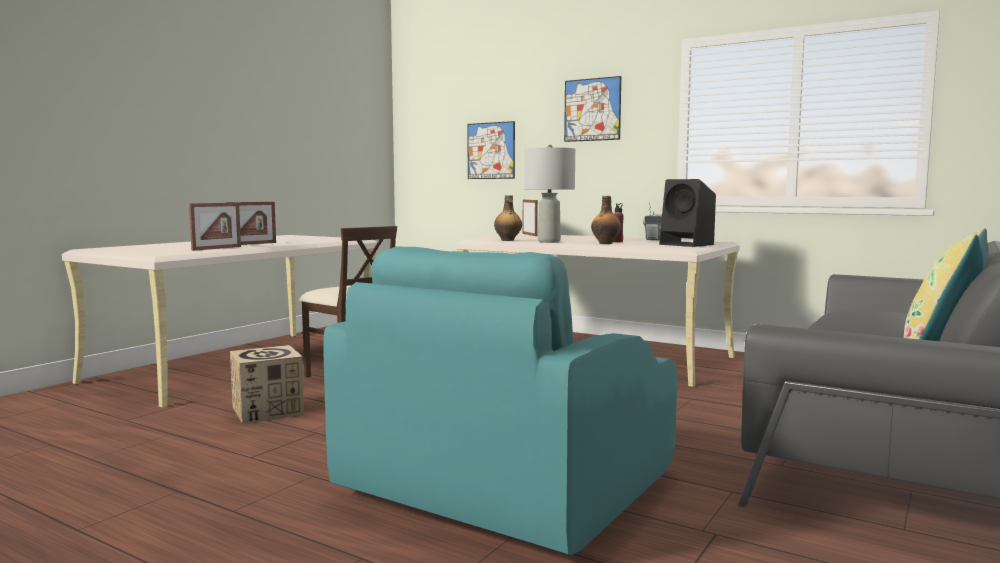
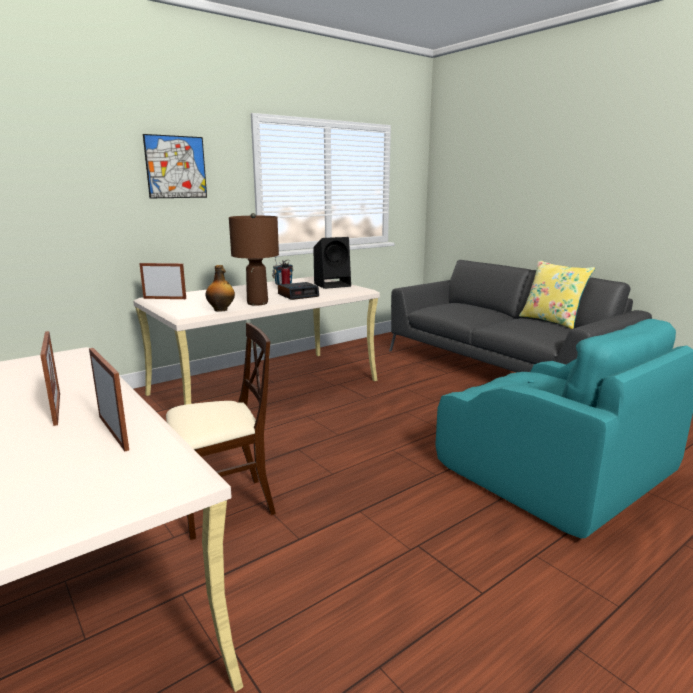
camera: 70 degrees left, 10 degrees up
cardboard box [230,345,304,424] -> none
picture [467,121,515,179] -> none
grey table lamp [524,145,575,243] -> brown table lamp [229,213,279,306]
bottle [591,196,621,244] -> alarm clock [278,282,319,300]

